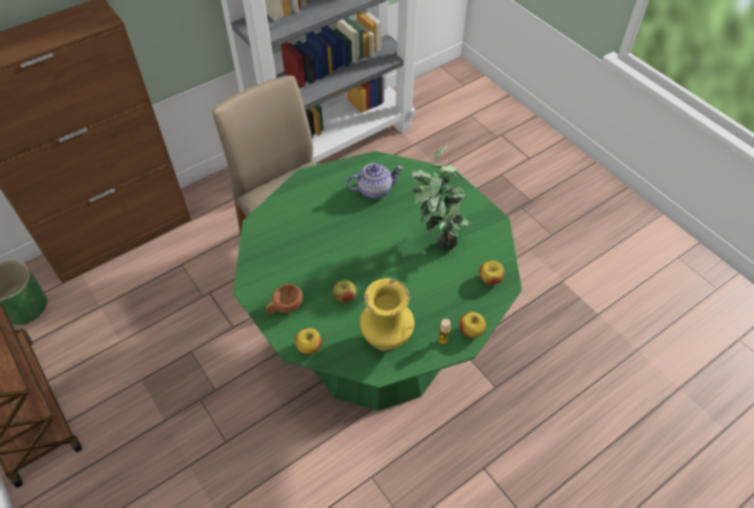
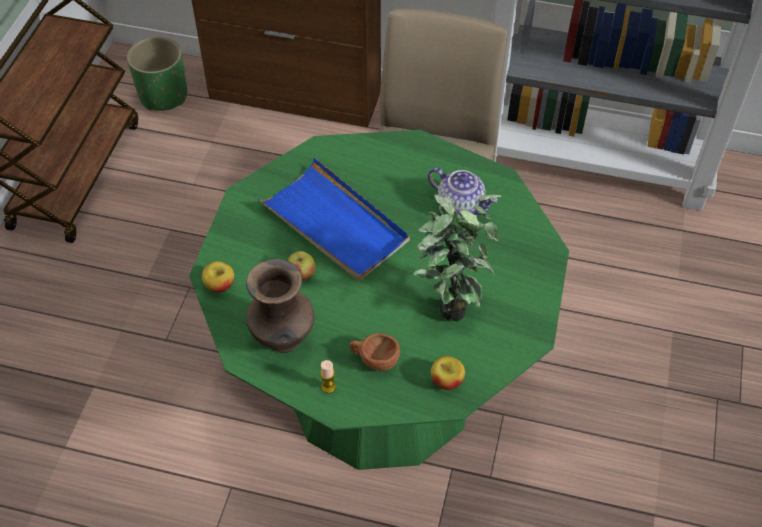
camera: 50 degrees right, 0 degrees up
brown cup [266,284,303,314] -> brown cup moved to [349,333,400,371]
yellow vase [360,278,414,351] -> brown vase [246,259,314,353]
apple [460,312,486,338] -> none
none -> blue tray [258,158,410,281]

